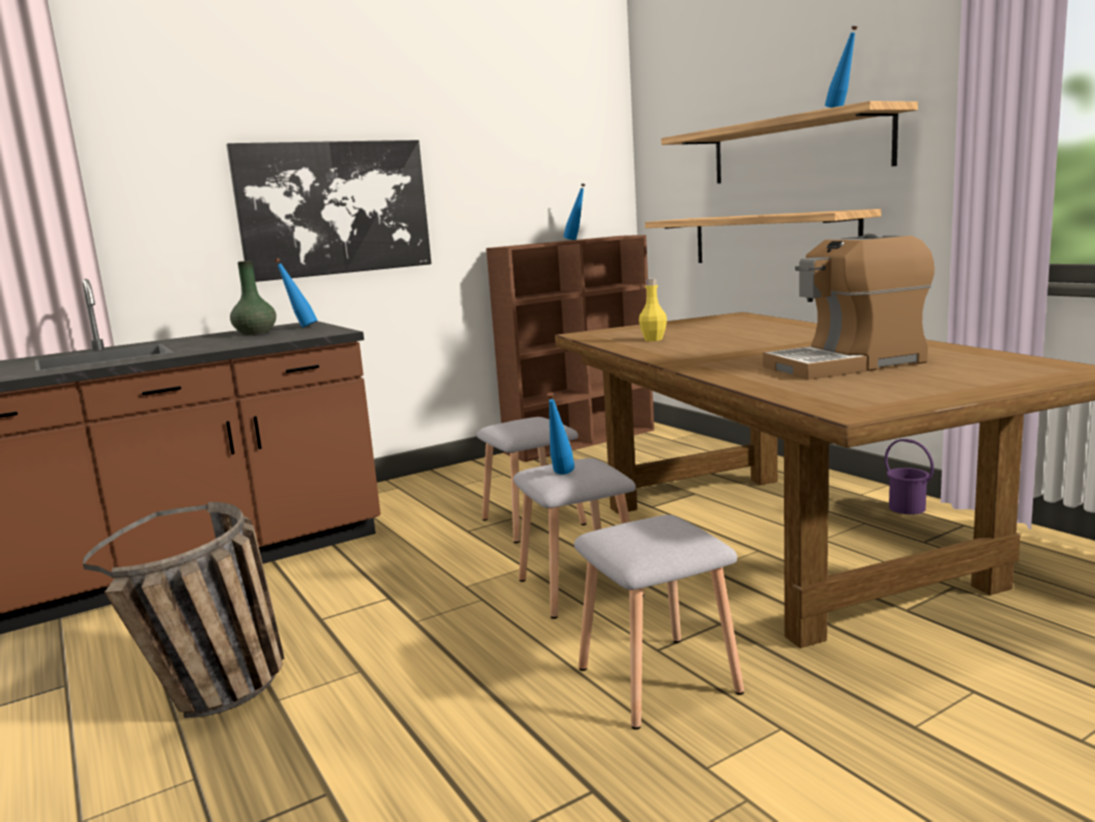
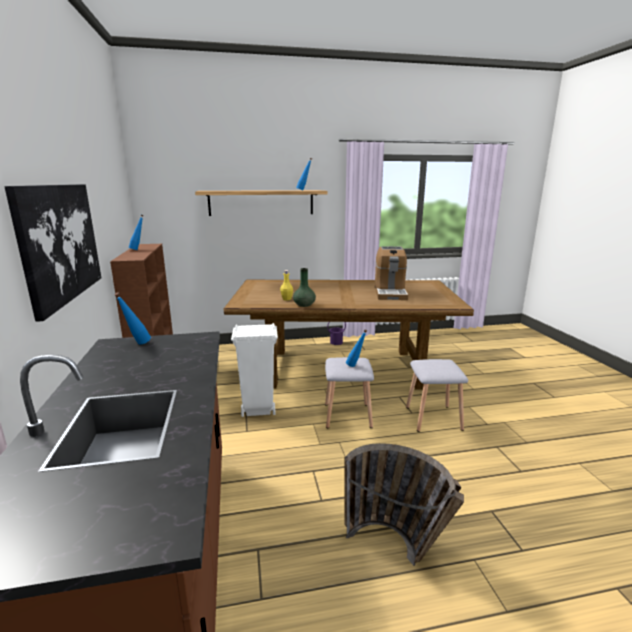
camera: 70 degrees left, 5 degrees up
green vase [230,261,276,335] -> green vase moved to [293,268,316,307]
grey stool [477,417,587,543] -> white trash can [231,323,278,417]
shelf [645,209,881,263] -> none

